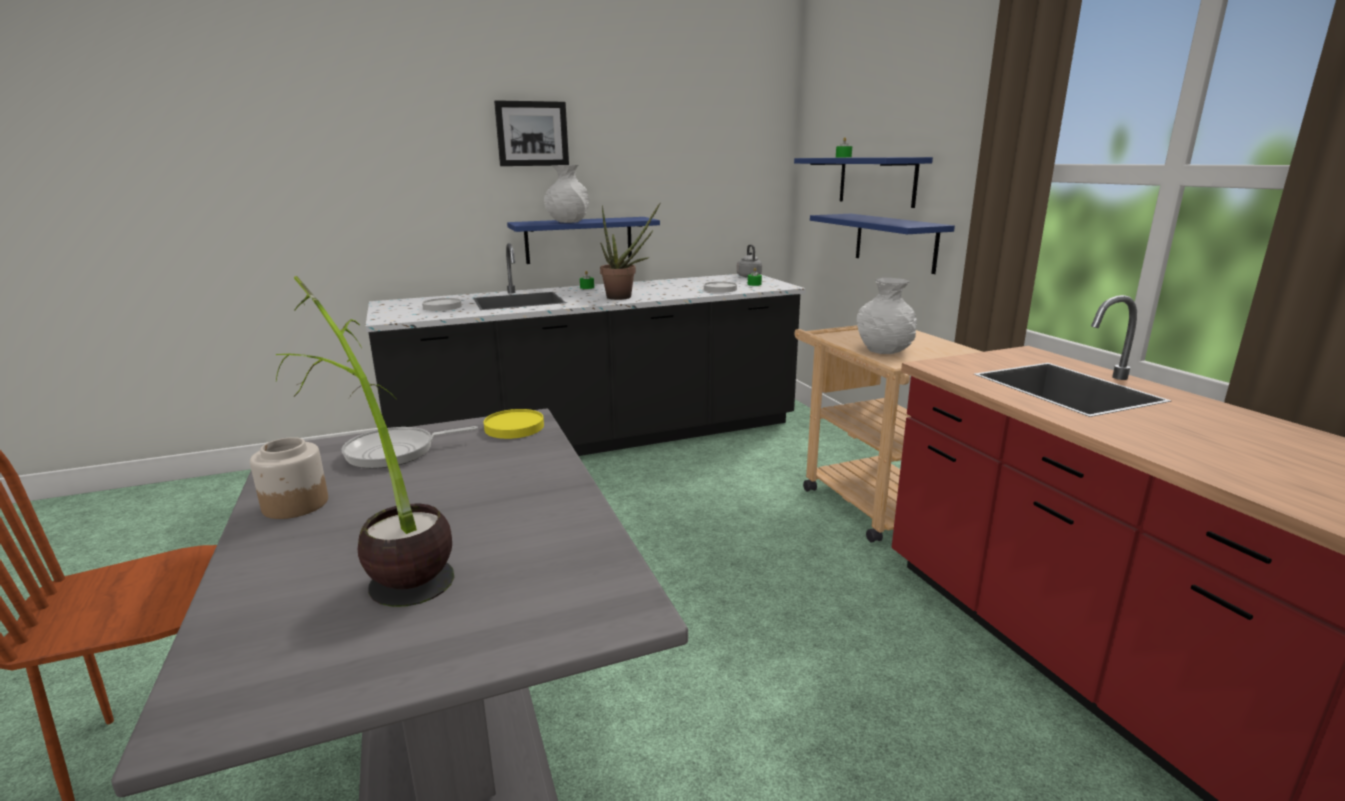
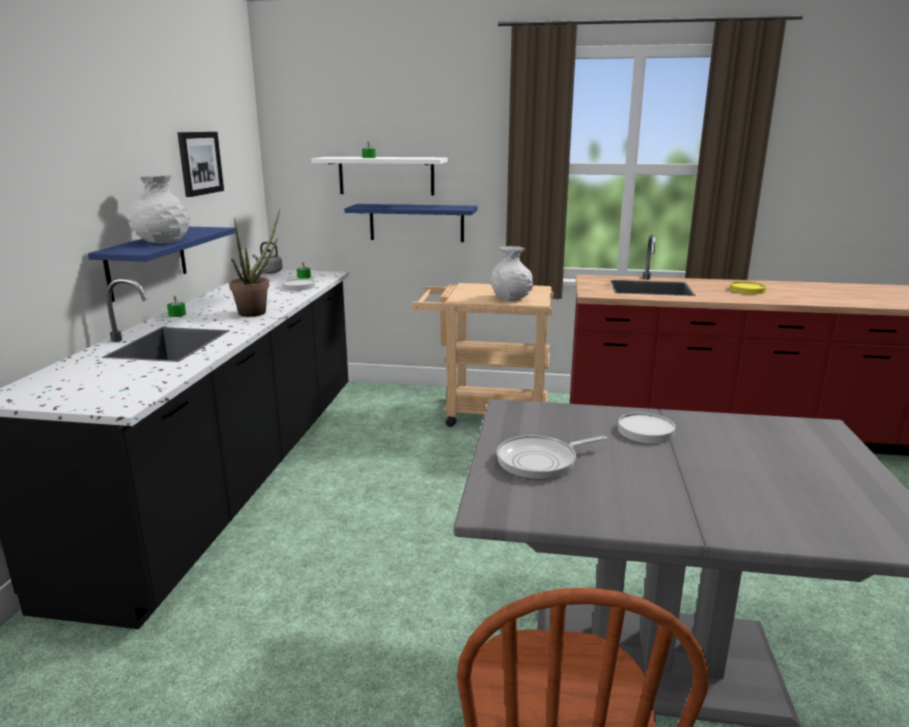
camera: 60 degrees left, 0 degrees up
jar [250,437,328,519] -> none
potted plant [276,276,454,607] -> none
frying pan [342,426,478,469] -> frying pan turned 60 degrees clockwise [496,435,607,479]
white plate [422,298,462,311] -> white plate moved to [618,413,675,443]
yellow plate [484,409,544,439] -> yellow plate moved to [730,282,766,294]
picture [494,100,569,166] -> picture moved to [177,132,224,197]
blue shelf [794,157,933,208] -> white shelf [311,157,448,196]

